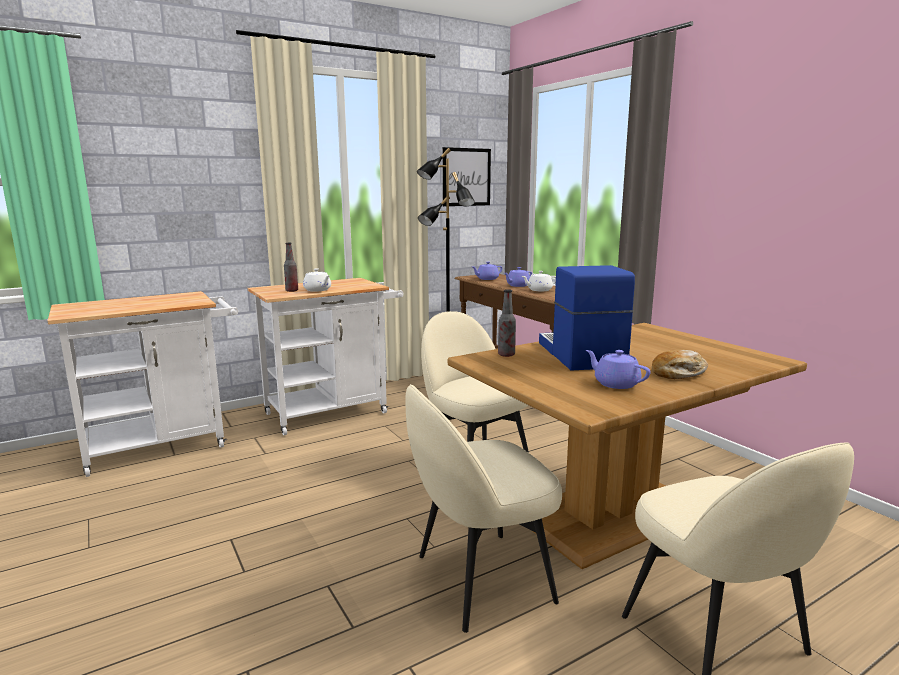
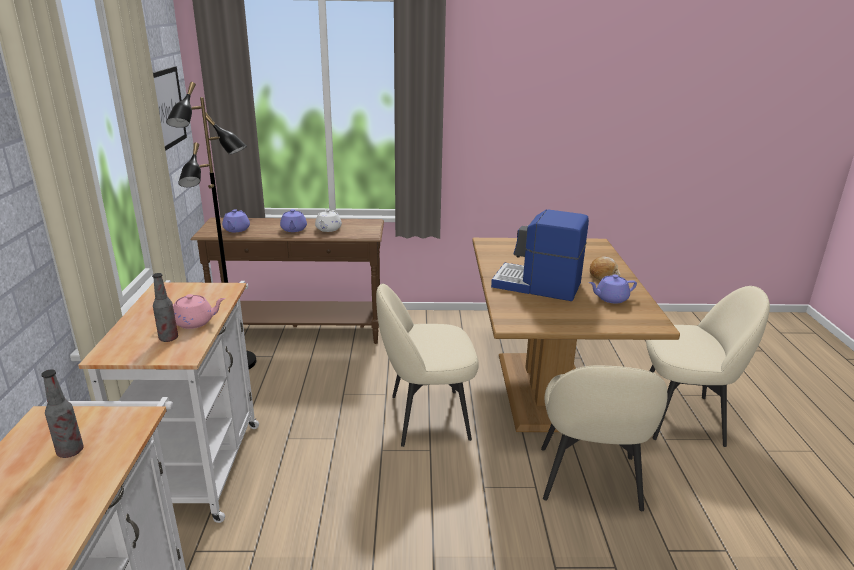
camera: 60 degrees left, 10 degrees up
white teapot [303,268,331,292] -> pink teapot [173,294,225,329]
bottle [498,289,516,357] -> bottle moved to [41,369,84,458]

